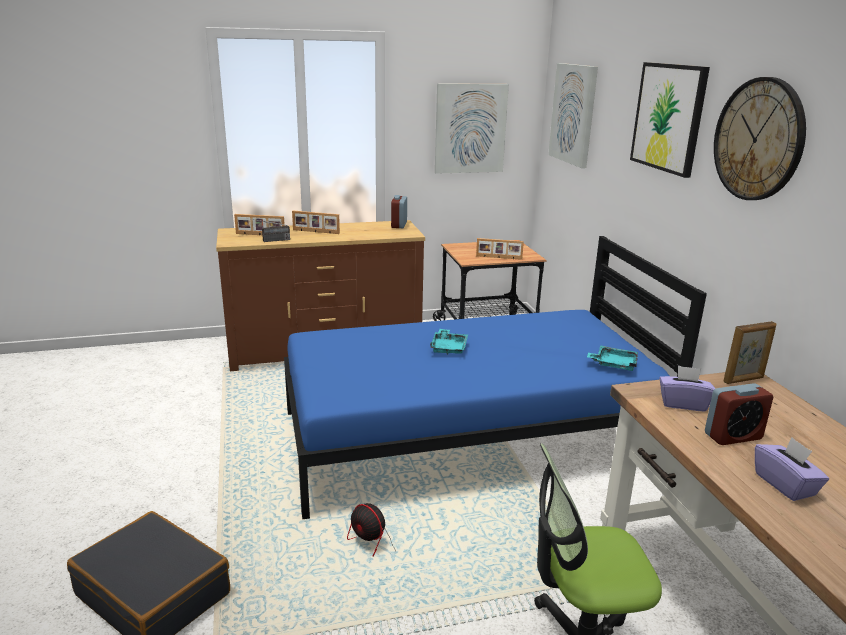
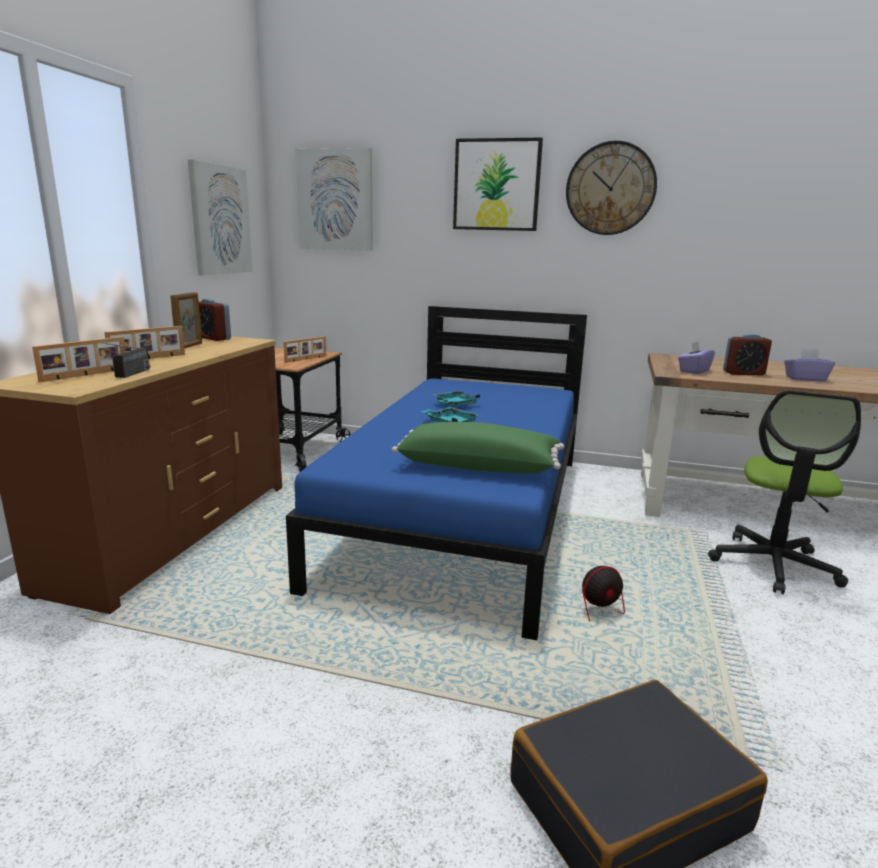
camera: 60 degrees left, 5 degrees down
turquoise tray [587,345,638,371] -> turquoise tray moved to [433,391,480,406]
alarm clock [705,383,773,445] -> alarm clock turned 75 degrees clockwise [723,333,772,375]
picture frame [723,321,776,384] -> picture frame moved to [171,292,202,348]
none -> green pillow [392,422,564,473]

